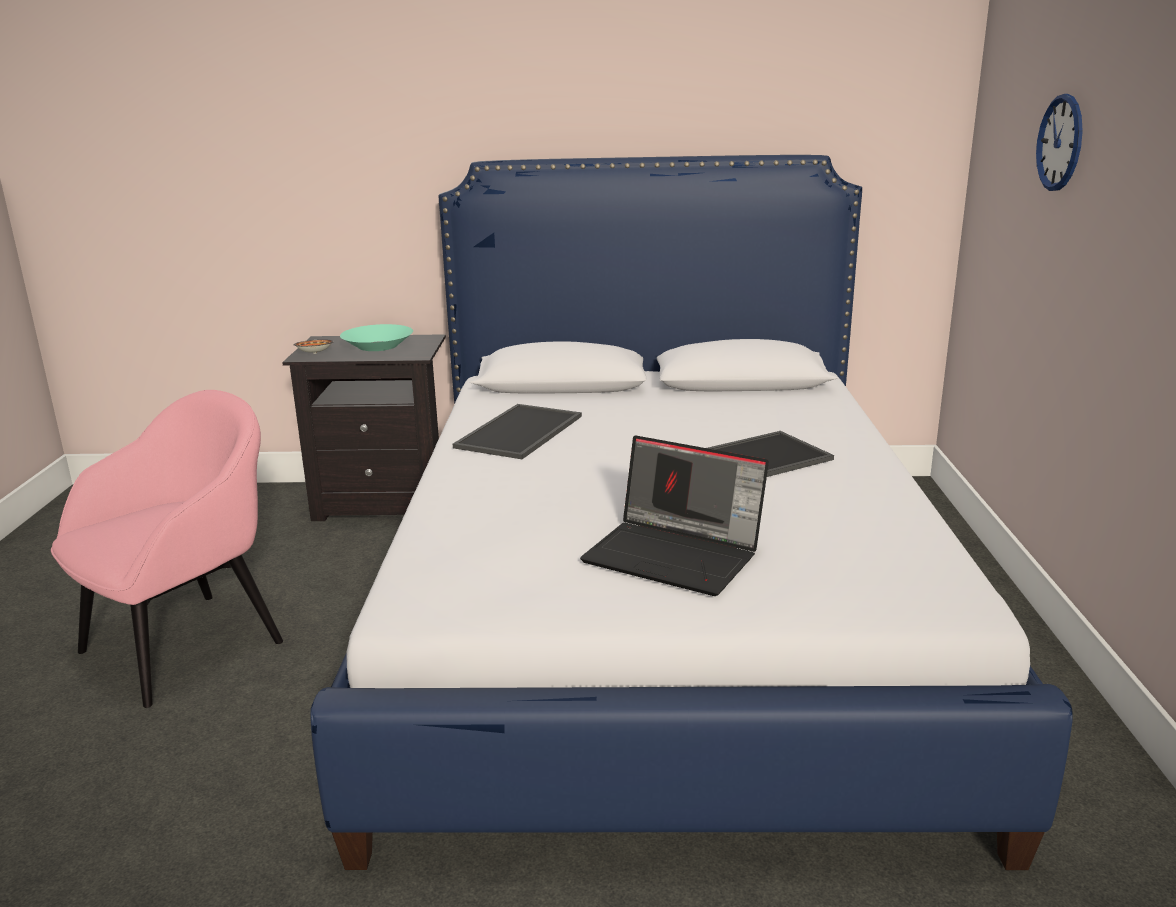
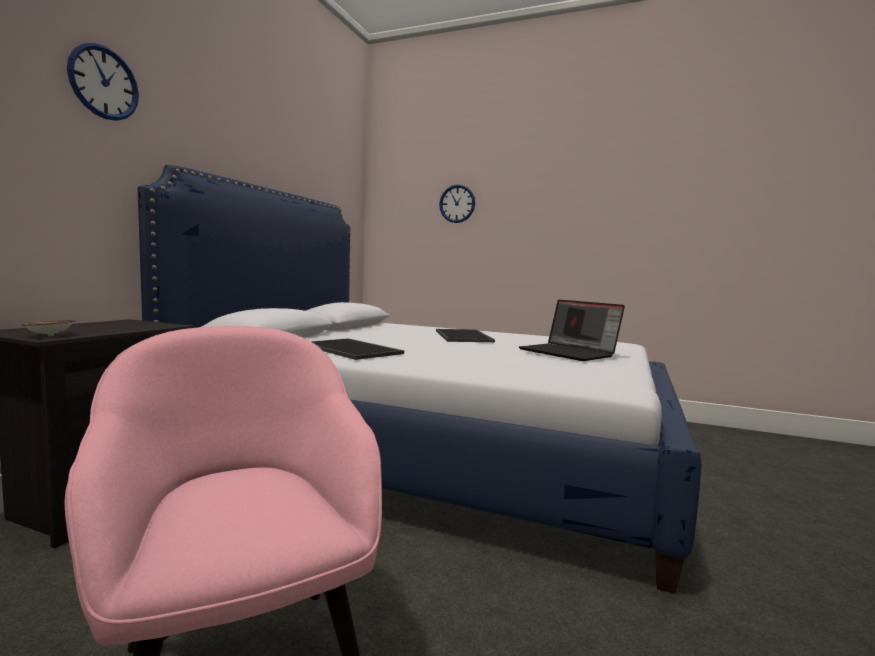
camera: 70 degrees left, 15 degrees down
turquoise bowl [340,324,413,351] -> none
laptop [580,435,769,596] -> laptop turned 90 degrees clockwise [519,300,625,361]
none -> wall clock [67,43,139,121]

